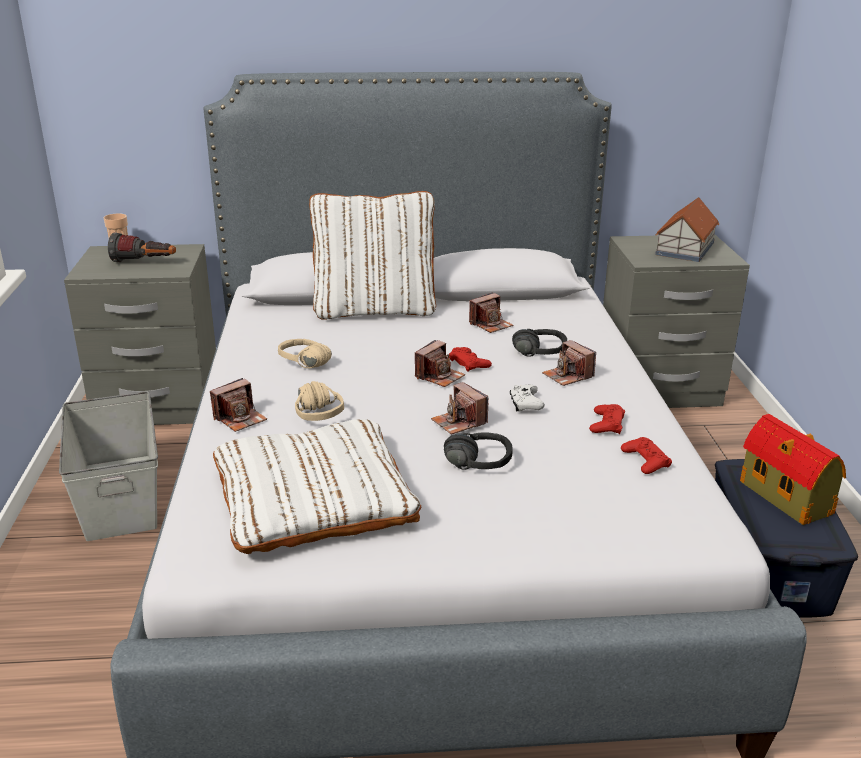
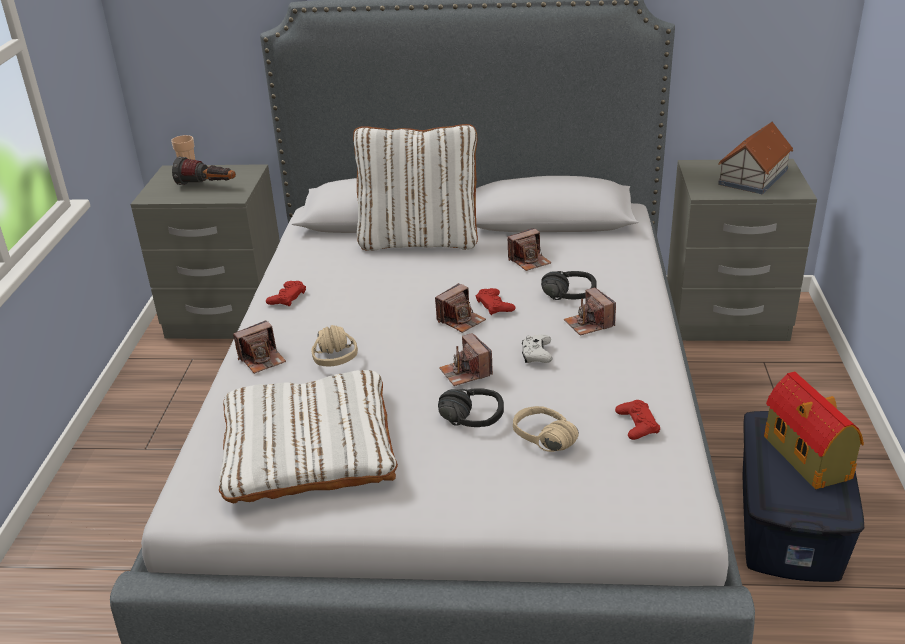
camera: 10 degrees right, 5 degrees up
grey storage box [59,391,158,541] -> none
beige headphones [278,339,332,368] -> beige headphones moved to [513,406,579,452]
red game controller [589,404,625,434] -> red game controller moved to [266,281,306,307]

